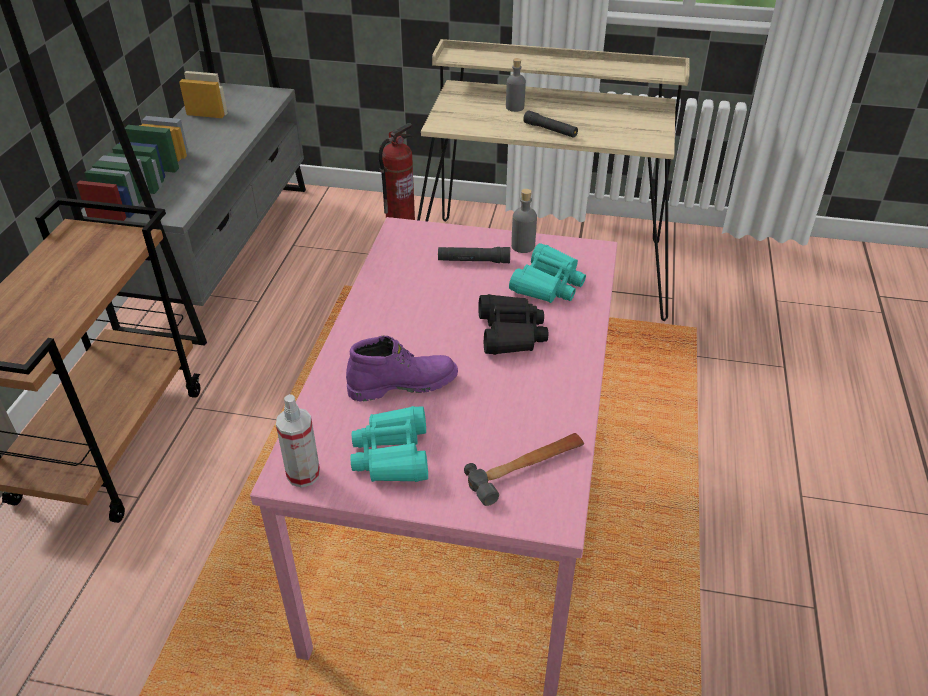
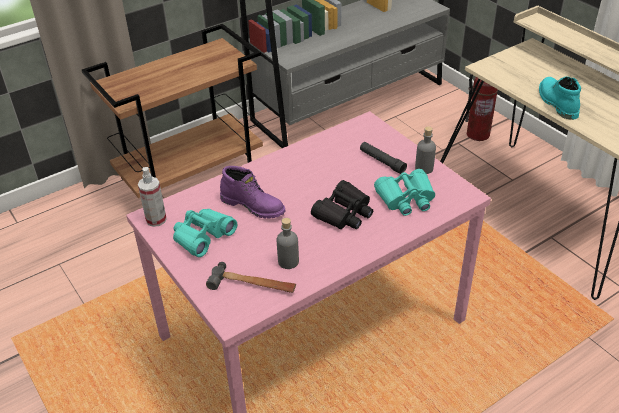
camera: 45 degrees right, 0 degrees up
grey bottle [506,58,526,112] -> grey bottle moved to [277,218,299,269]
black flashlight [523,110,578,138] -> turquoise boot [539,76,581,120]

